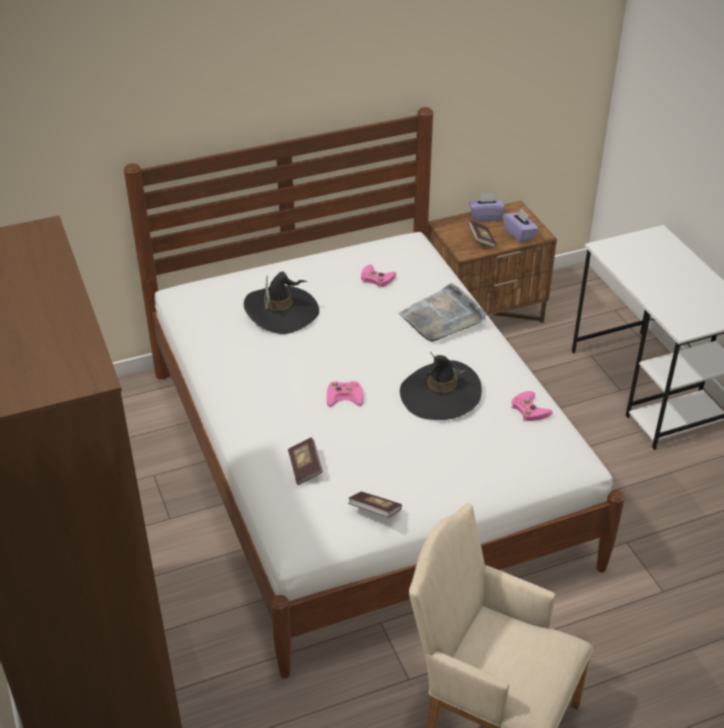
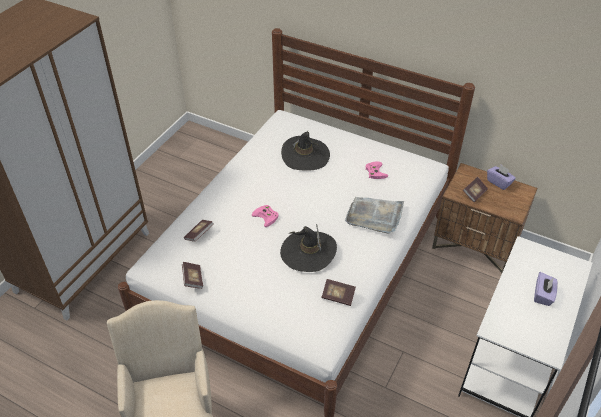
camera: 50 degrees right, 5 degrees up
purple tissue box [503,208,539,243] -> purple tissue box moved to [534,272,558,306]
pink game controller [511,391,553,421] -> book [321,279,356,306]

